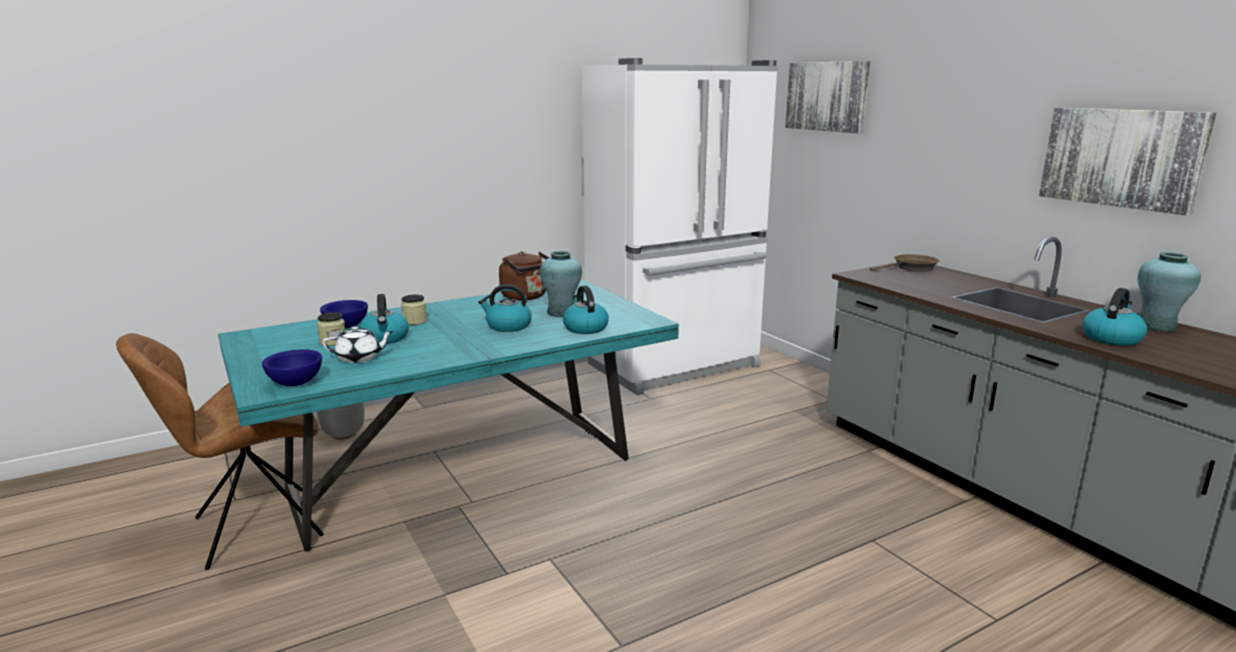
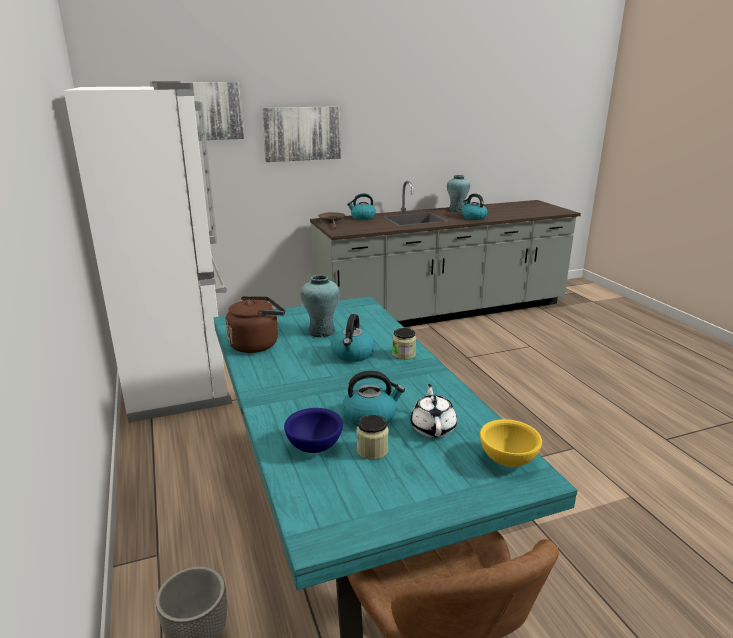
camera: 80 degrees left, 5 degrees up
blue bowl [262,349,322,386] -> yellow bowl [480,419,542,467]
jar [401,294,427,325] -> jar moved to [392,328,416,360]
kettle [563,286,609,334] -> kettle moved to [347,193,376,220]
picture [1039,108,1216,216] -> picture moved to [262,106,341,162]

